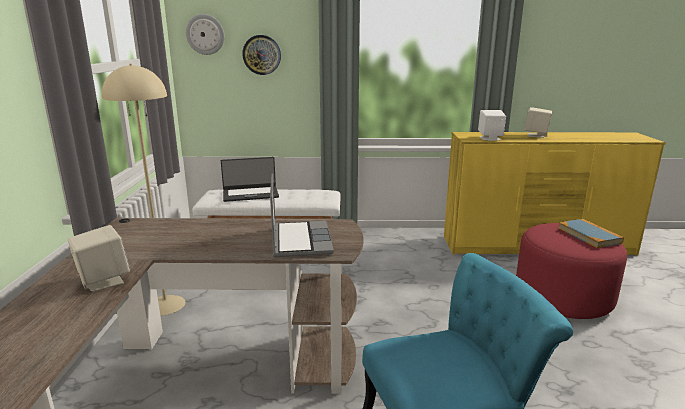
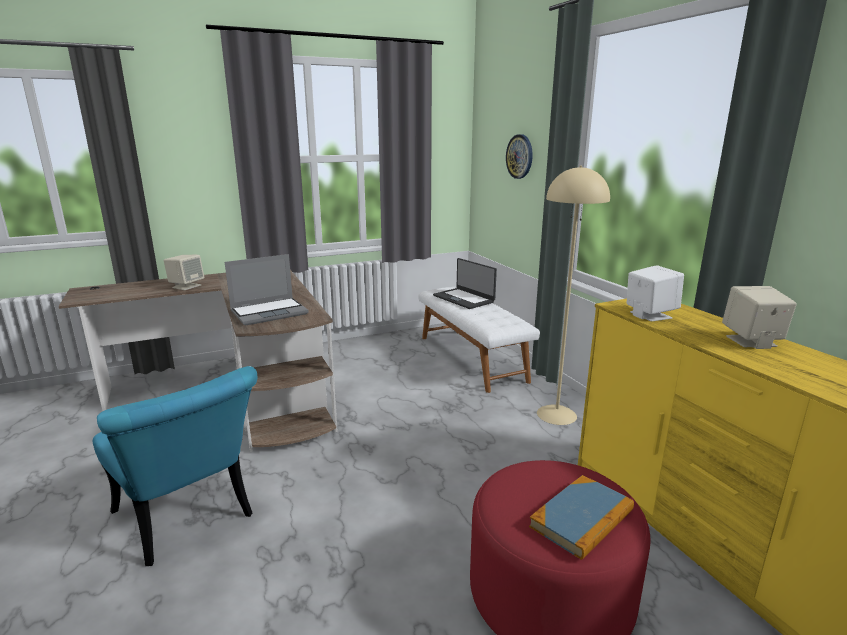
camera: 65 degrees right, 0 degrees up
beige floor lamp [102,64,185,316] -> beige floor lamp moved to [537,166,610,425]
wall clock [186,14,224,55] -> none

